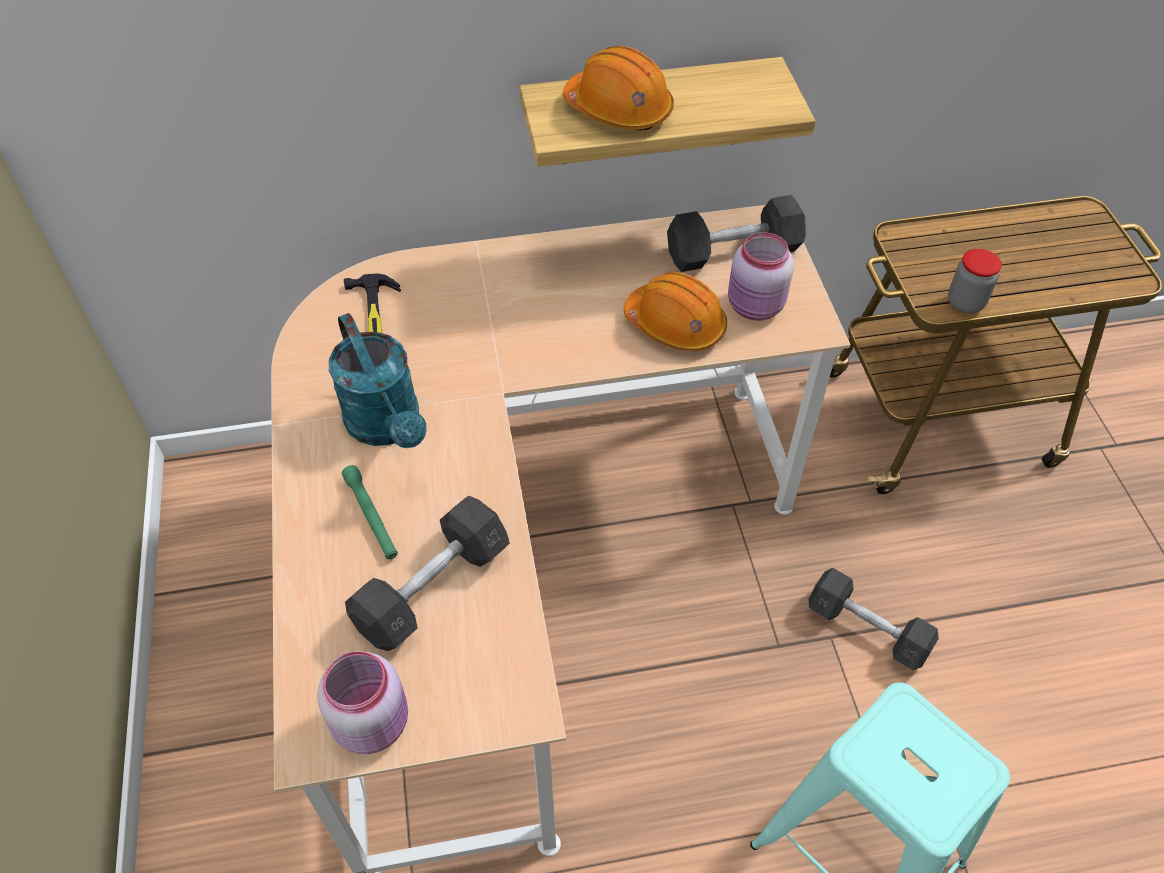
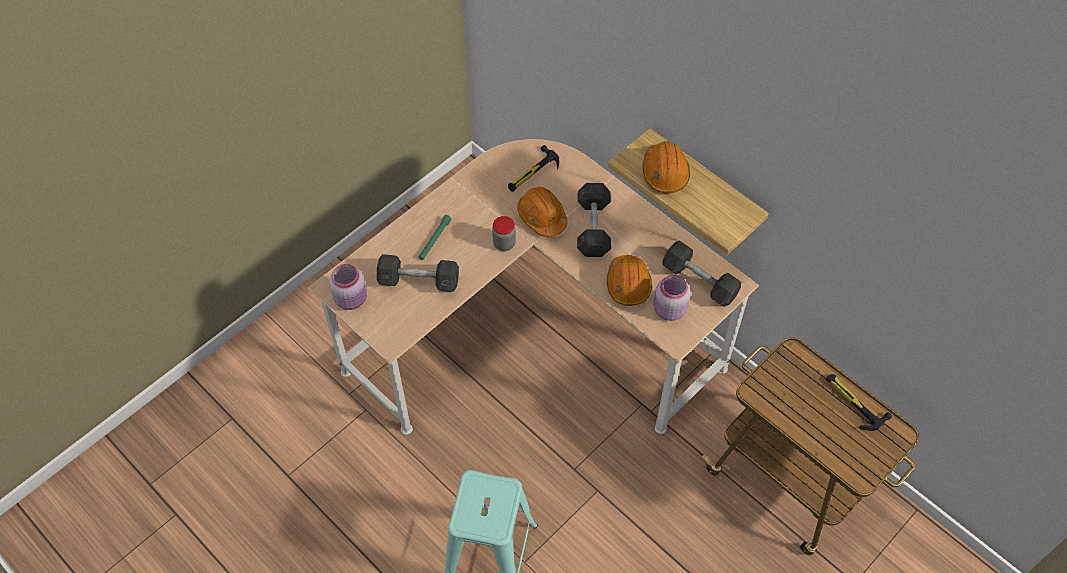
camera: 55 degrees right, 5 degrees up
turquoise watering can [329,313,427,448] -> none
grey dumbbell [809,568,939,670] -> grey dumbbell moved to [577,183,611,257]
jar [948,249,1002,313] -> jar moved to [492,216,516,251]
none -> orange hard hat [517,187,568,237]
none -> hammer [825,374,892,431]

